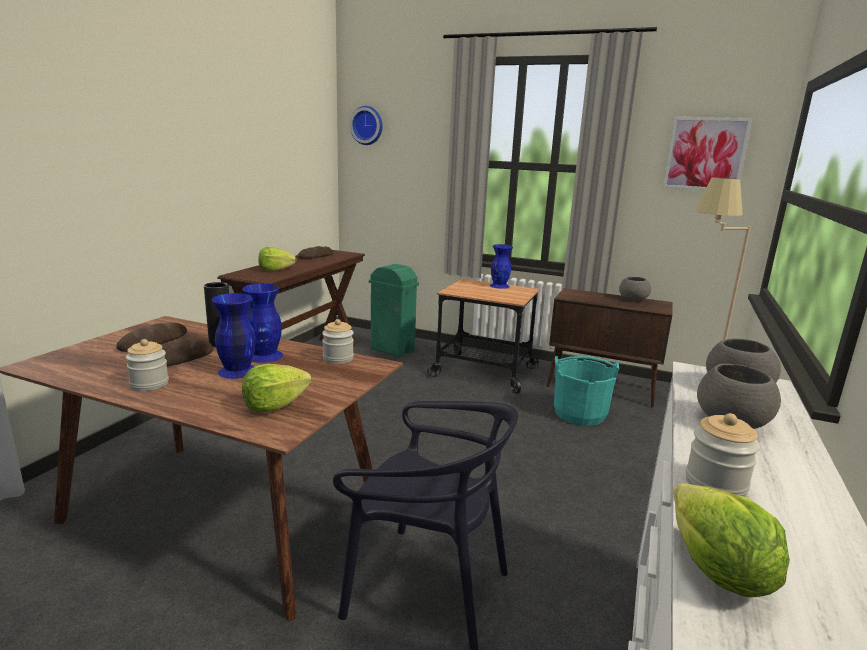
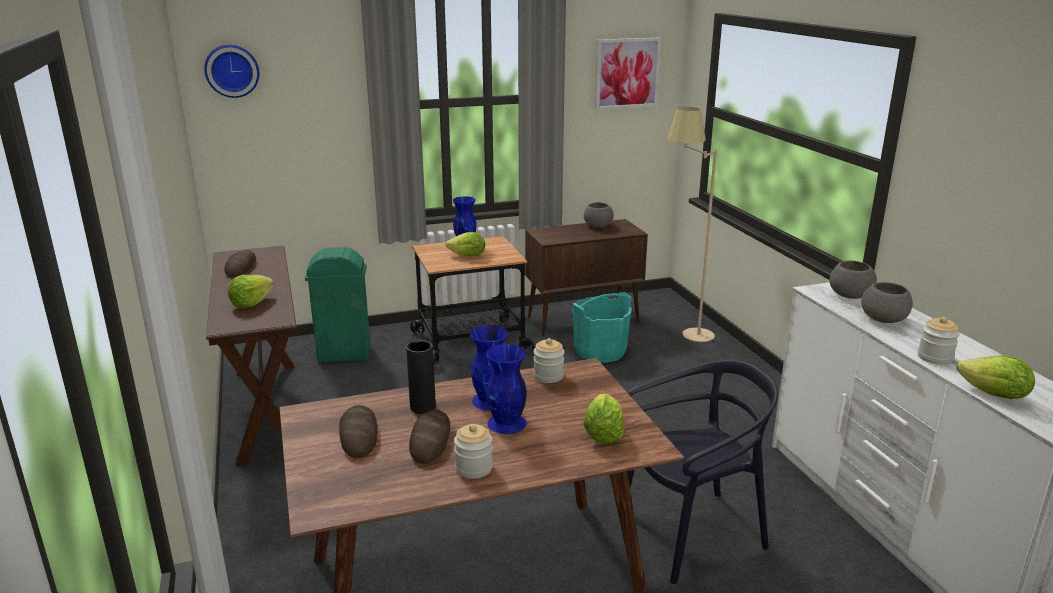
camera: 40 degrees left, 5 degrees up
none -> lettuce [446,232,485,256]

